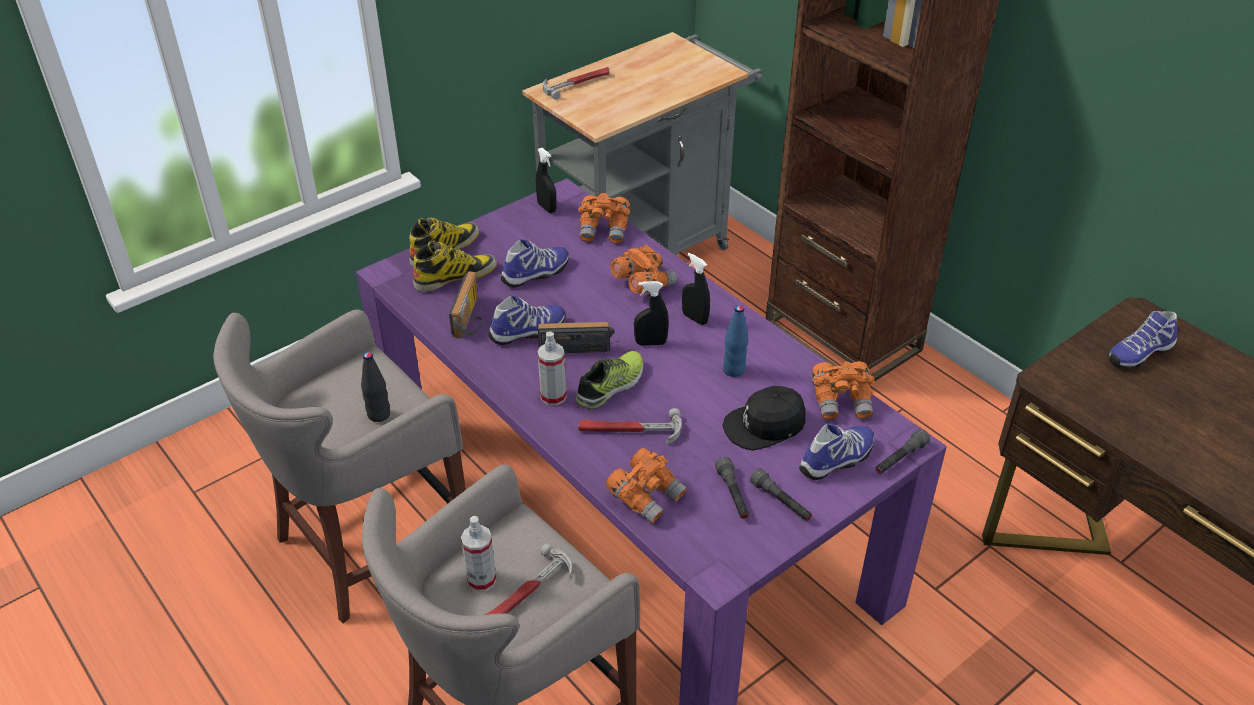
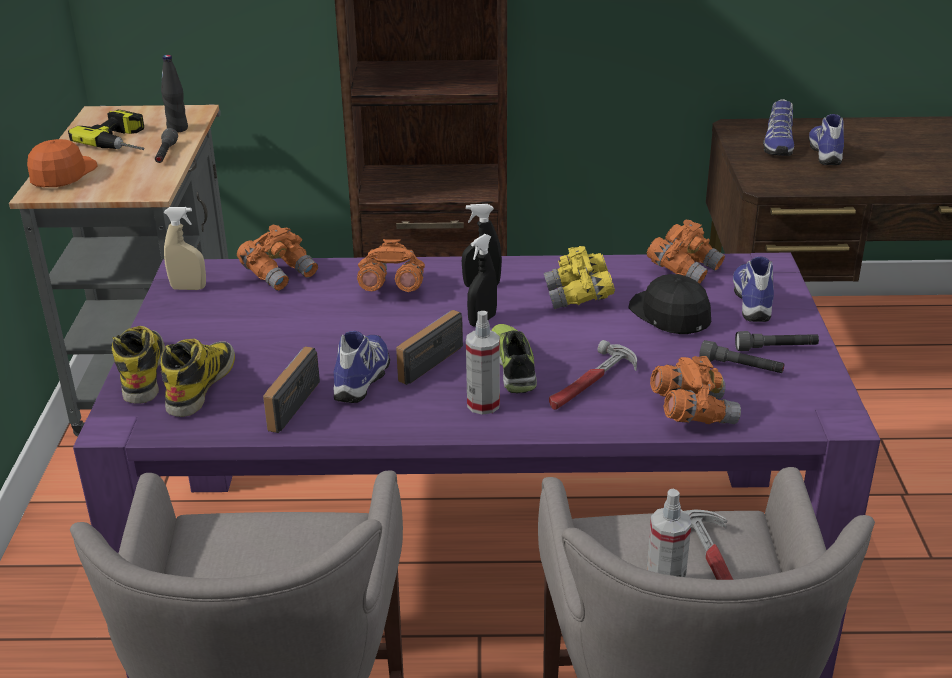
camera: 50 degrees left, 10 degrees down
black bottle [361,352,390,422] -> black bottle moved to [161,55,188,133]
radio [449,271,483,338] -> radio turned 120 degrees counterclockwise [263,346,320,433]
shoe [501,239,569,288] -> shoe moved to [809,114,844,165]
black spray bottle [536,148,557,213] -> beige spray bottle [164,207,206,290]
hammer [543,67,609,100] -> orange cap [27,139,98,187]
black cap [722,386,806,451] -> black cap turned 135 degrees clockwise [629,274,711,334]
blue bottle [723,305,749,377] -> yellow binoculars [544,246,615,309]
grey flashlight [876,429,930,474] -> grey flashlight moved to [155,128,178,163]
none -> power drill [68,110,145,150]

